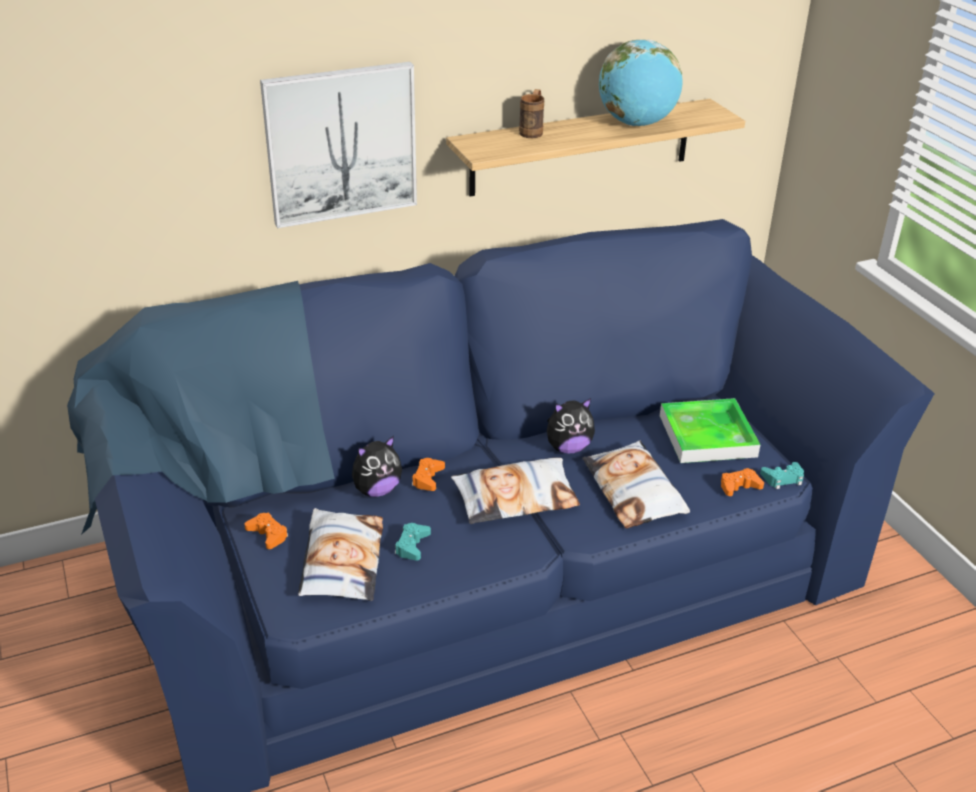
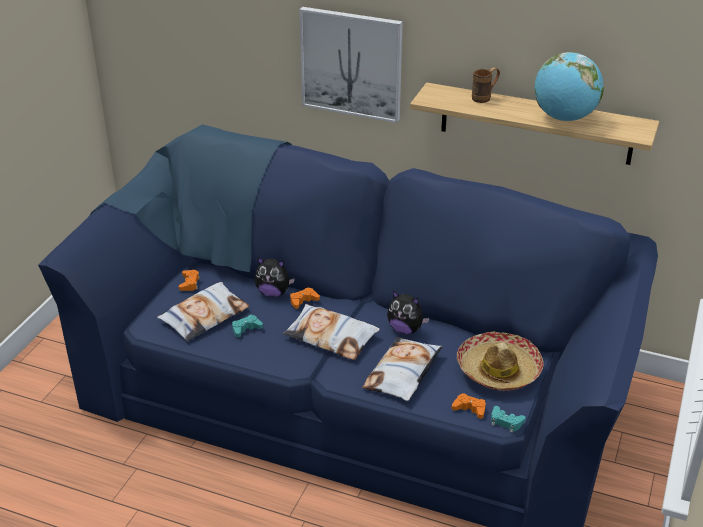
camera: 45 degrees right, 0 degrees up
tray [660,398,760,463] -> hat [457,331,544,391]

